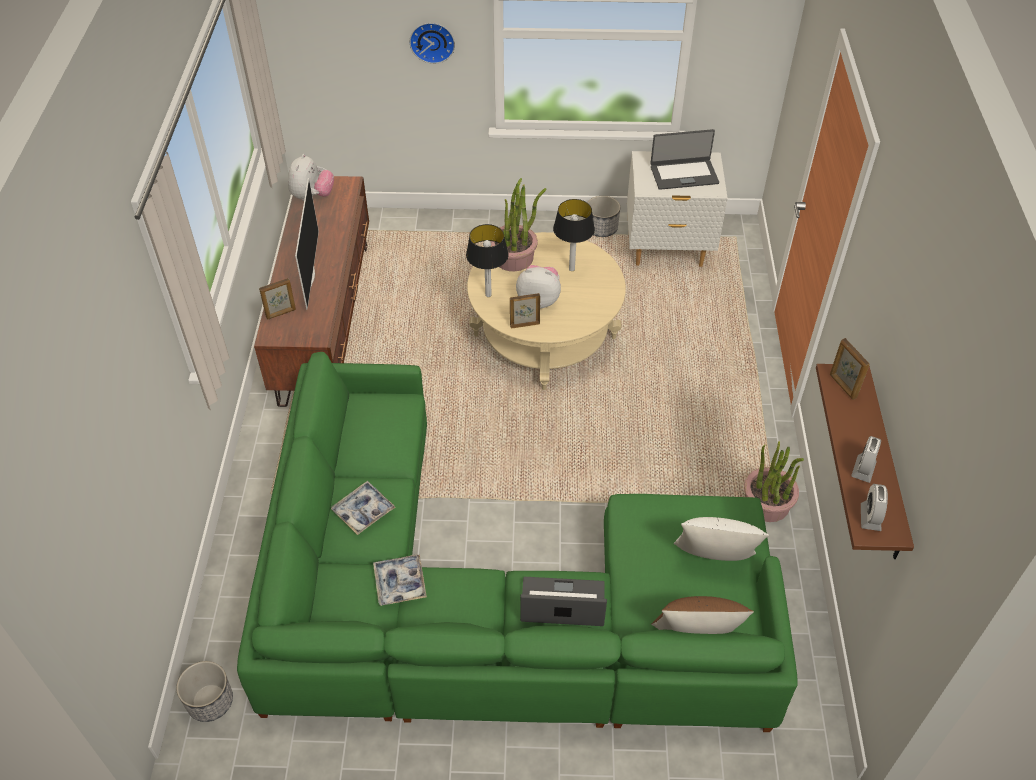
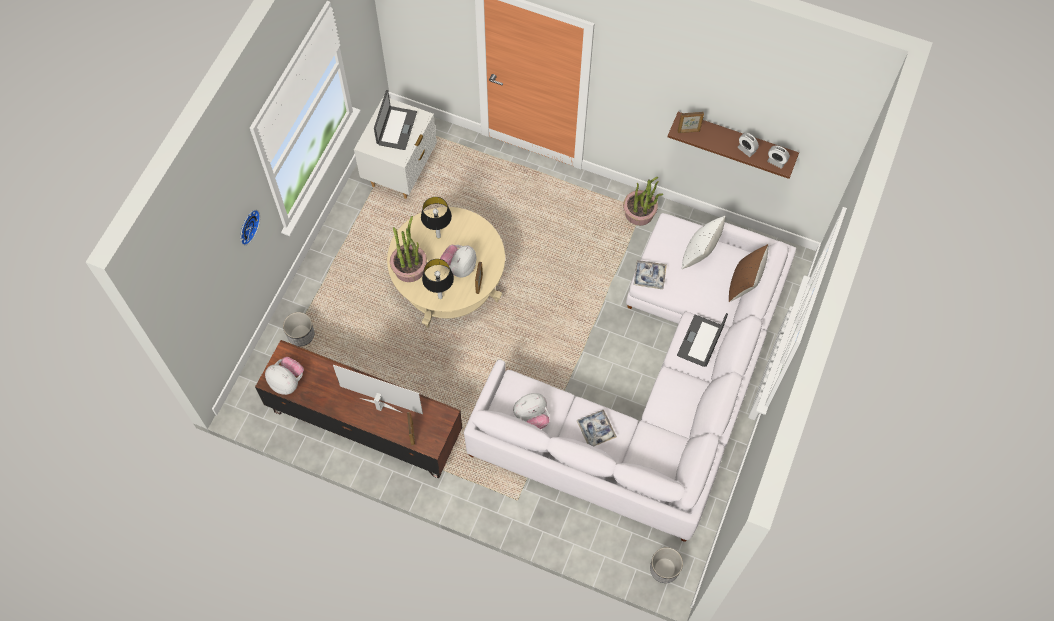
camera: 70 degrees left, 15 degrees up
green sofa [237,352,798,732] -> white sofa [464,213,796,542]
tray [373,554,427,606] -> tray moved to [634,260,667,289]
planter [587,196,620,237] -> planter moved to [283,312,314,346]
none -> plush toy [513,393,550,429]

